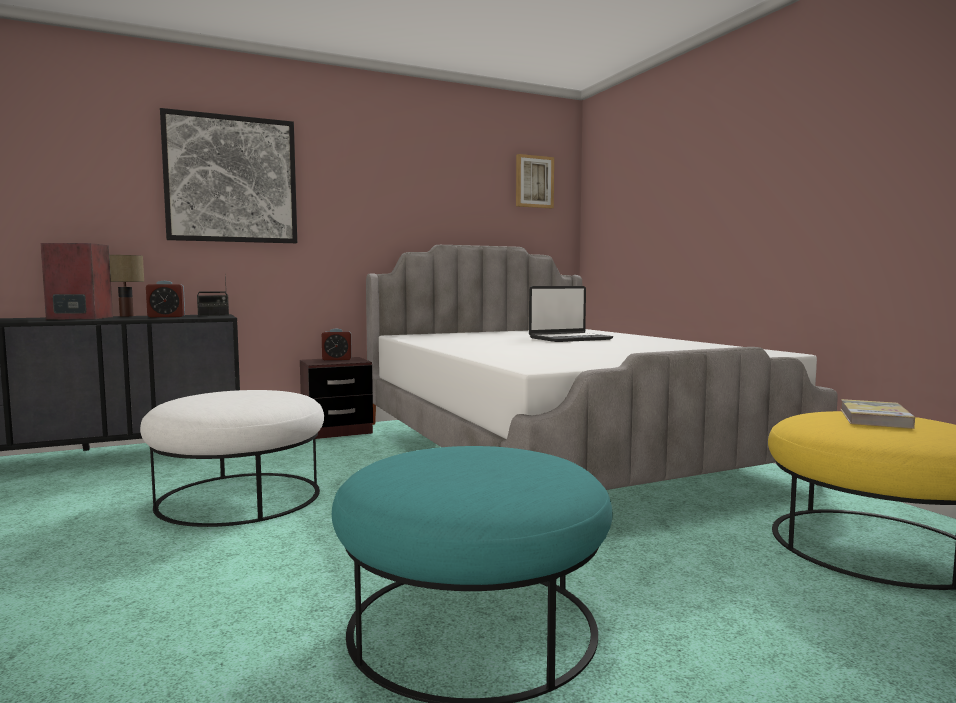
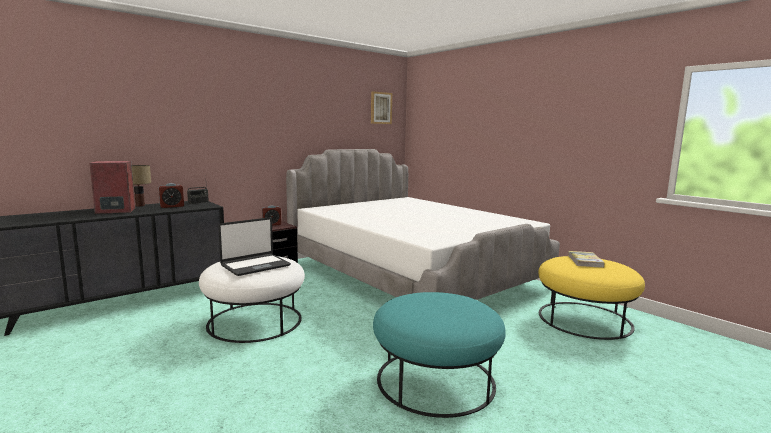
camera: 15 degrees left, 5 degrees up
picture [160,108,297,243] -> none
laptop [529,286,613,342] -> laptop moved to [218,217,291,276]

